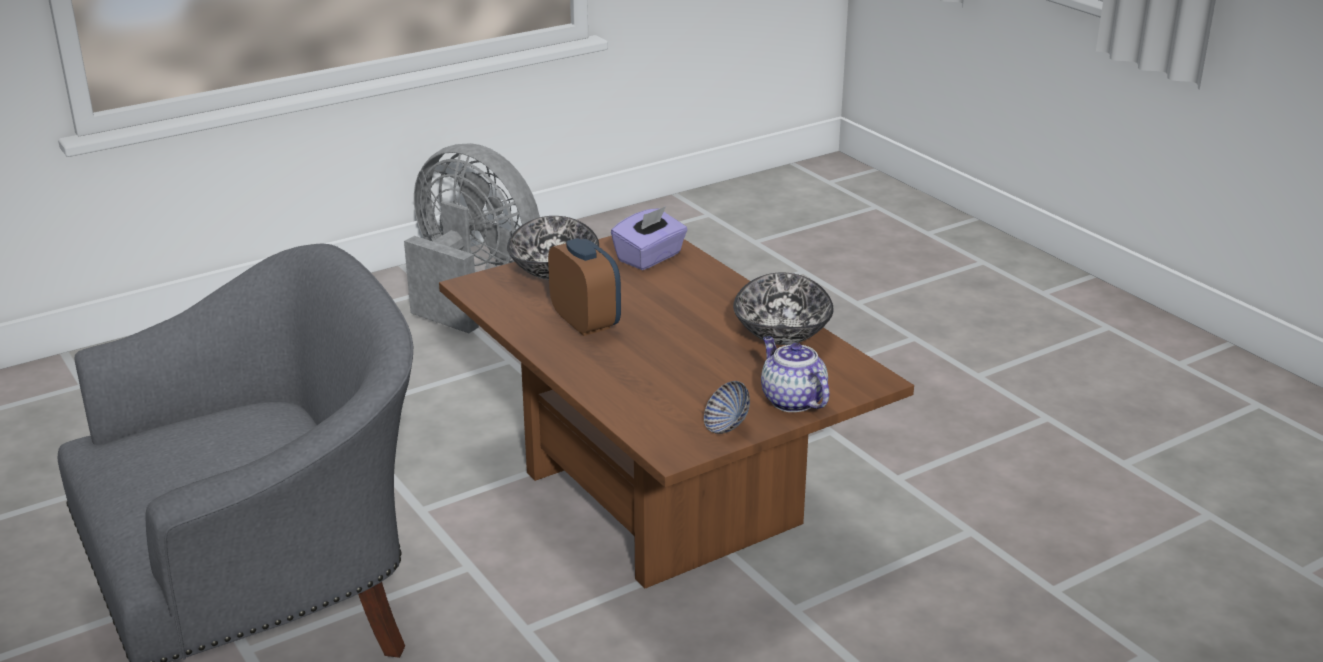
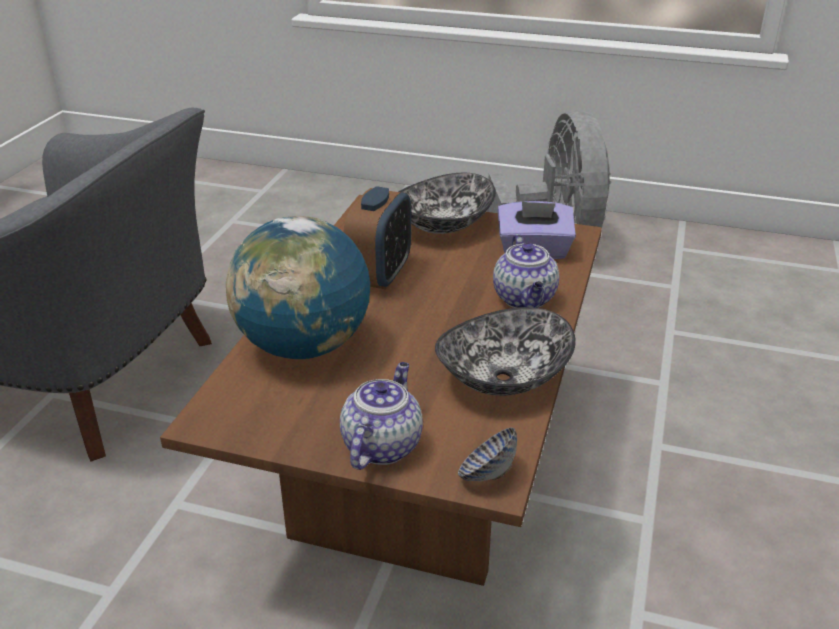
camera: 50 degrees right, 5 degrees up
bowl [704,381,750,434] -> bowl moved to [458,427,517,481]
none -> globe [226,216,370,359]
none -> teapot [493,234,559,308]

